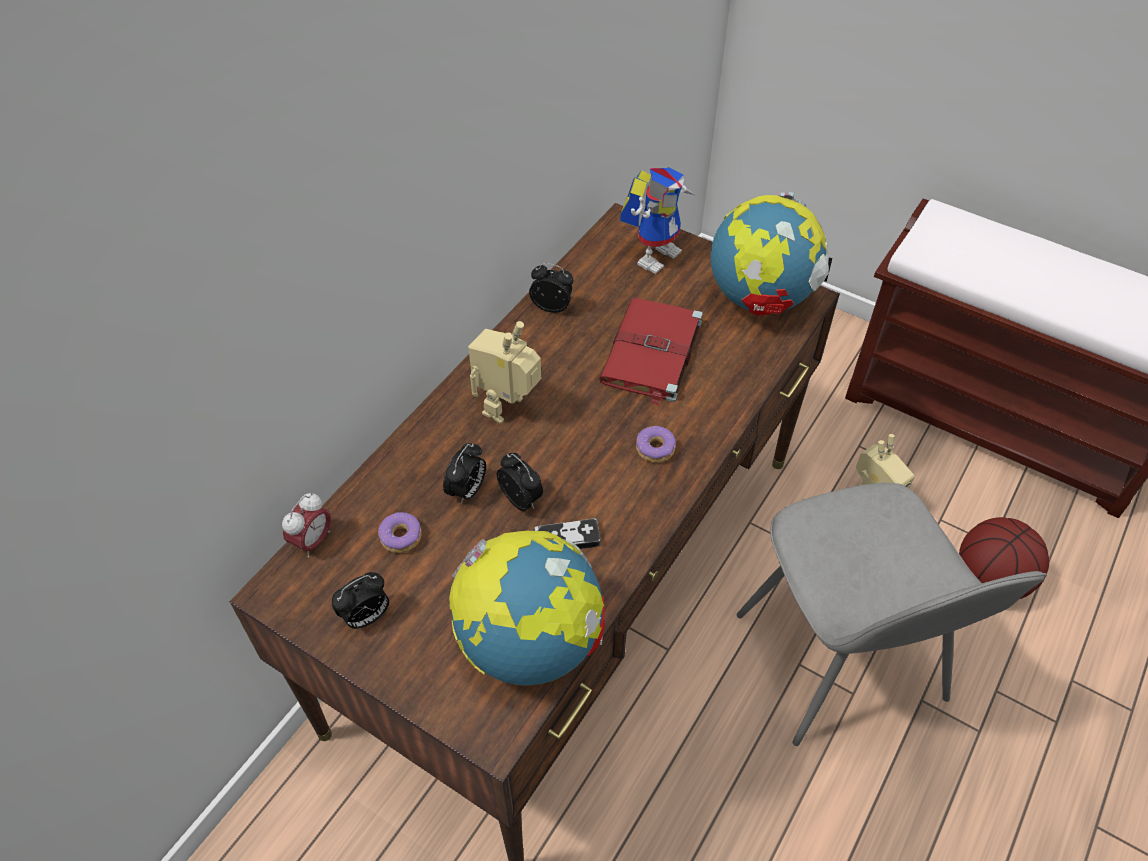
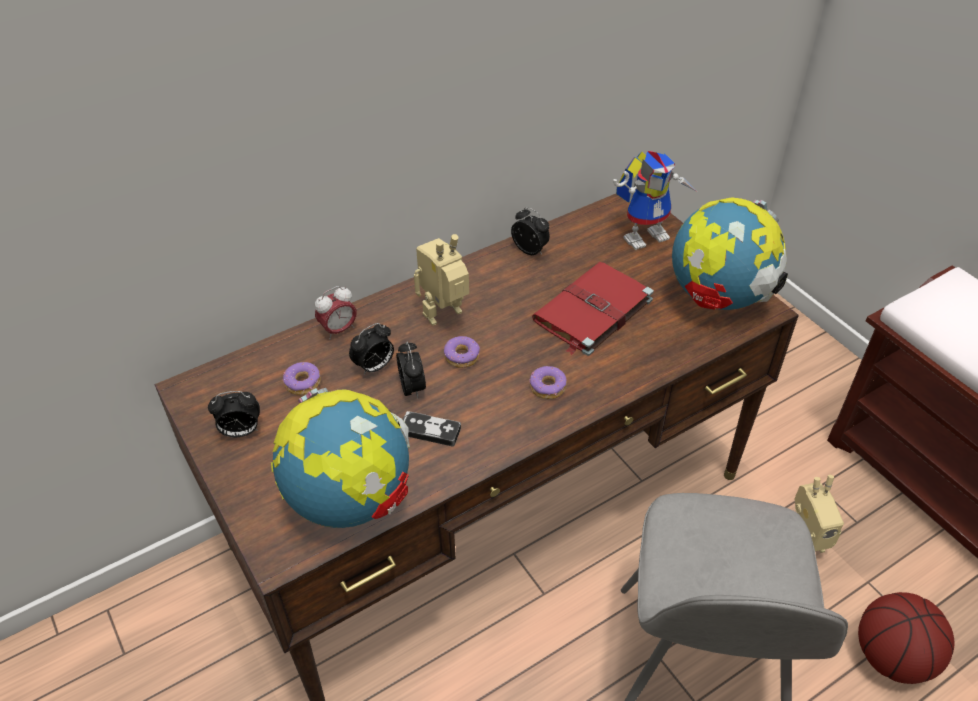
camera: 25 degrees right, 5 degrees down
alarm clock [282,492,331,558] -> alarm clock moved to [315,286,357,340]
none -> donut [444,336,480,368]

